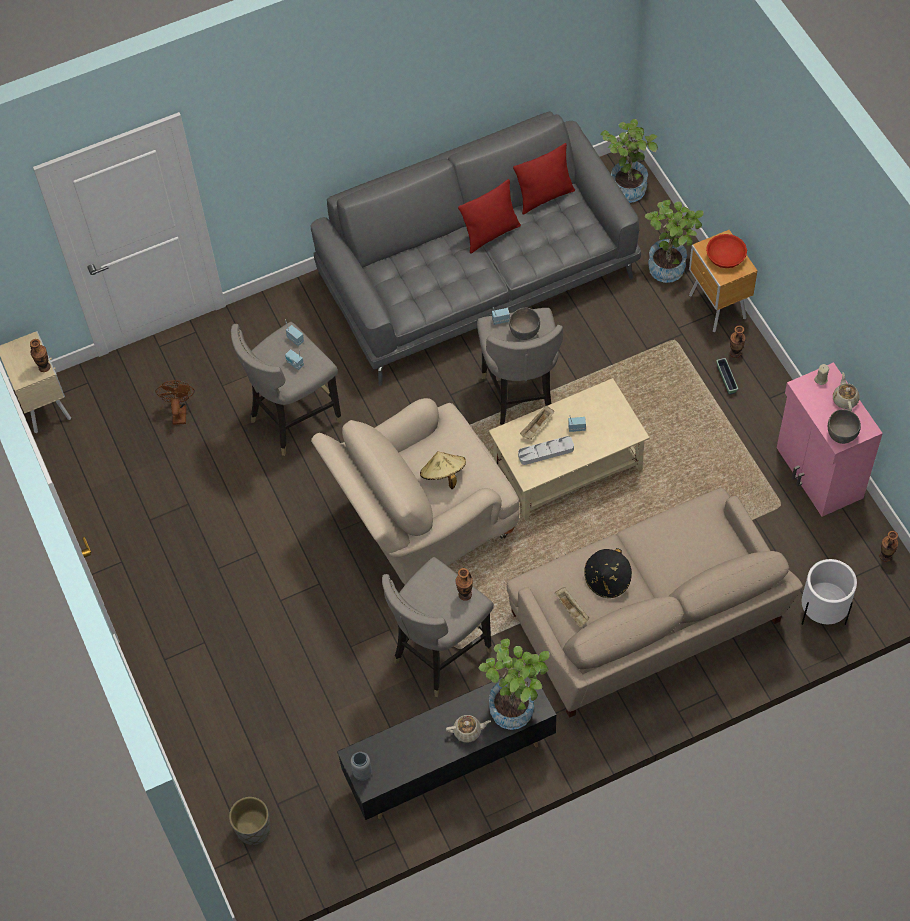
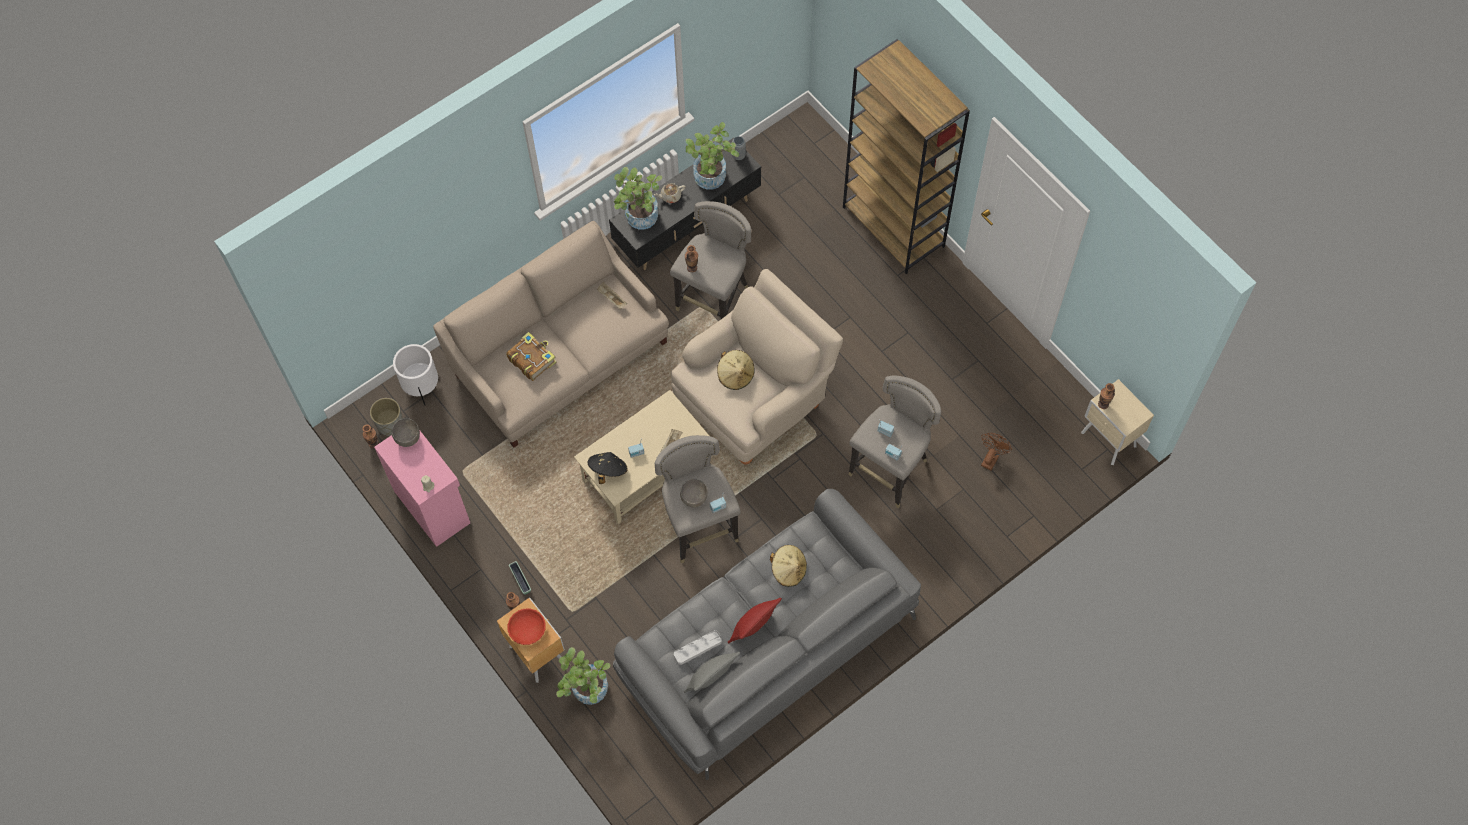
camera: 165 degrees right, 5 degrees up
brown fan [155,380,195,425] -> brown fan turned 135 degrees counterclockwise [981,433,1012,471]
grey planter [229,797,271,845] -> grey planter moved to [370,398,403,436]
red pillow [513,143,575,215] -> grey pillow [684,652,740,693]
grey tray [518,436,574,465] -> grey tray moved to [674,630,722,665]
black hat [584,548,632,598] -> black hat moved to [588,452,628,484]
potted plant [600,119,658,203] -> potted plant moved to [685,122,739,190]
beige teapot [833,372,859,411] -> none
none -> book [506,332,556,381]
none -> beige hat [770,545,807,587]
none -> brown bookcase [843,39,970,274]

